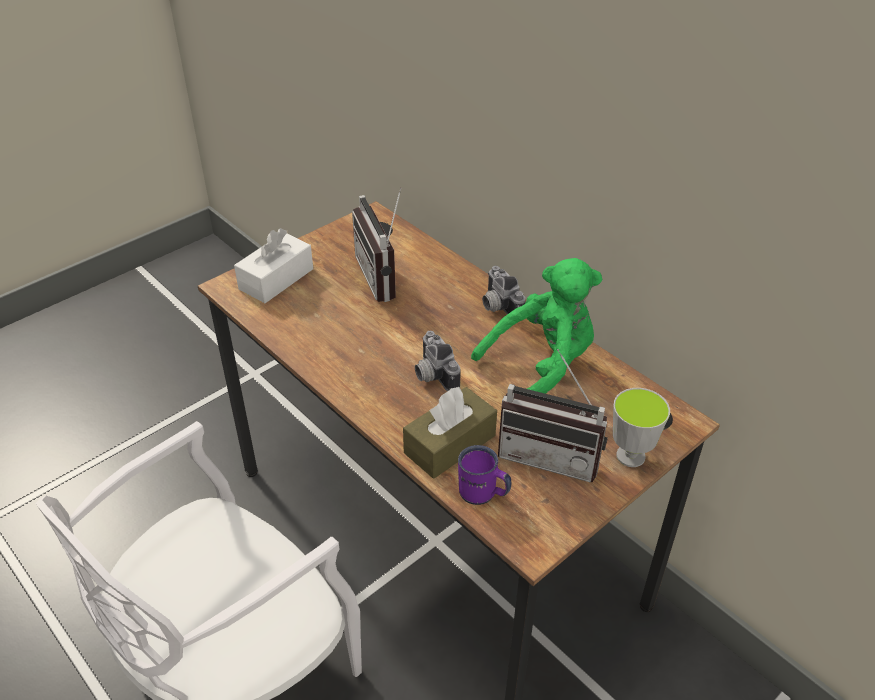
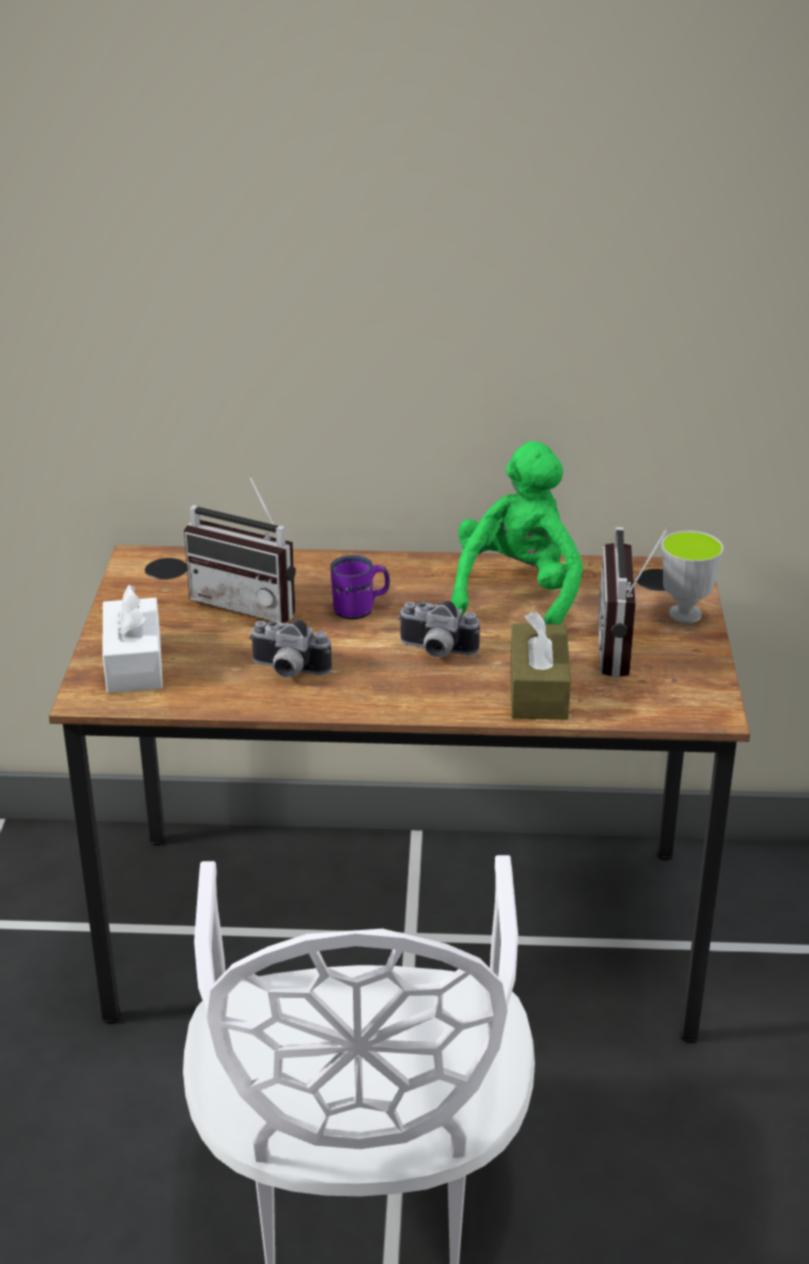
camera: 45 degrees left, 10 degrees down
purple mug [458,445,511,505] -> purple mug moved to [330,555,390,620]
camera [482,266,526,314] -> camera moved to [249,620,332,678]
radio [498,349,608,483] -> radio turned 120 degrees clockwise [598,523,671,677]

